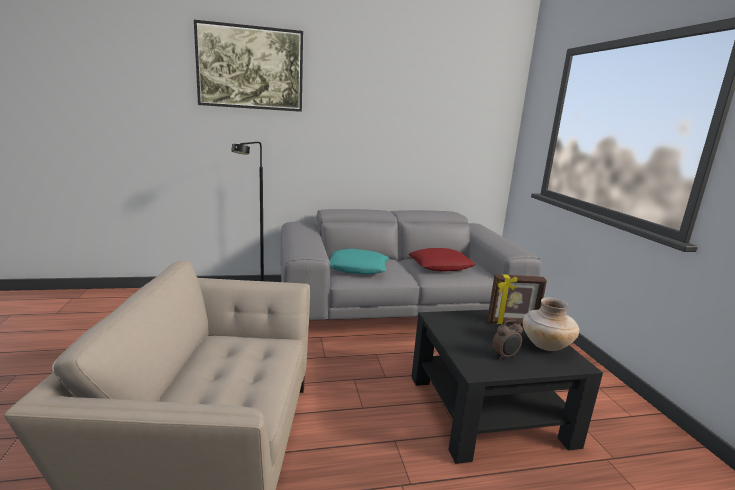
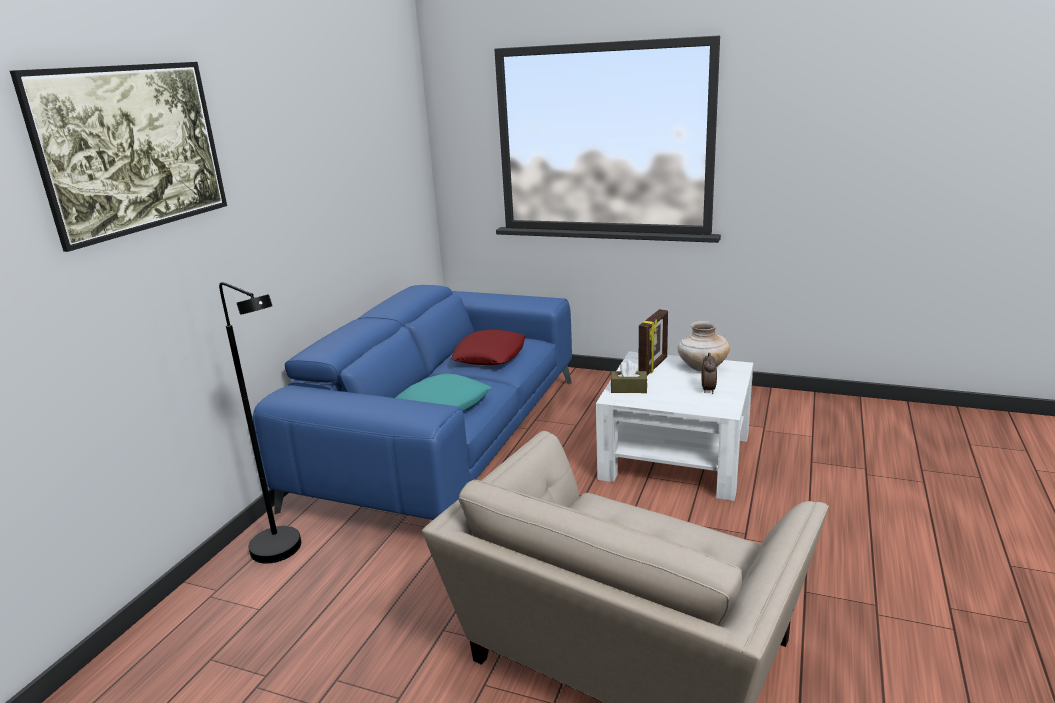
camera: 55 degrees left, 5 degrees up
grey sofa [281,209,542,320] -> blue sofa [253,285,572,520]
black coffee table [411,310,603,464] -> white coffee table [596,351,753,501]
none -> brown tissue box [611,361,647,393]

